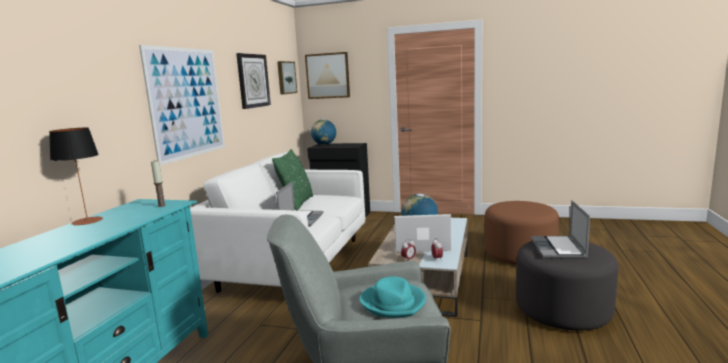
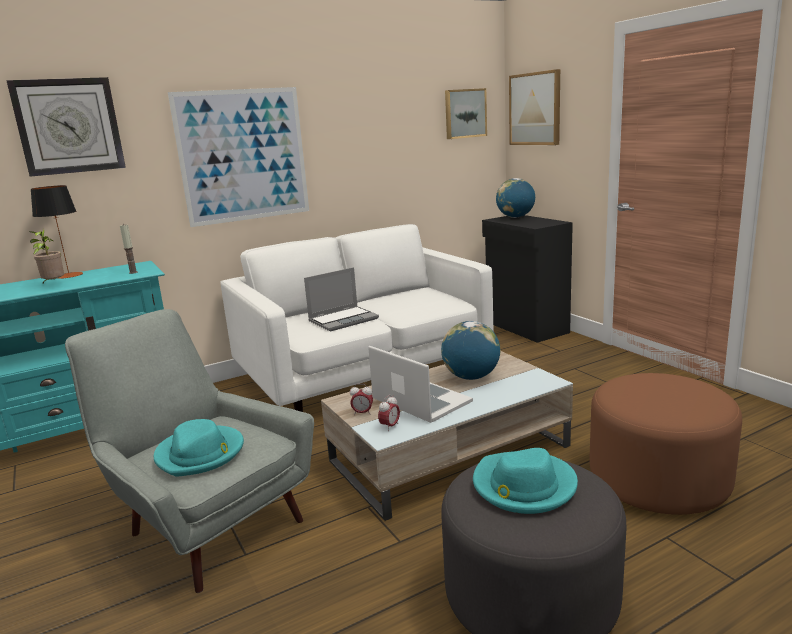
camera: 45 degrees right, 5 degrees up
wall clock [236,53,271,109] -> wall clock moved to [6,77,126,177]
green pillow [272,149,313,211] -> none
laptop [531,200,590,259] -> turquoise hat [473,448,578,514]
none -> potted plant [29,229,64,283]

